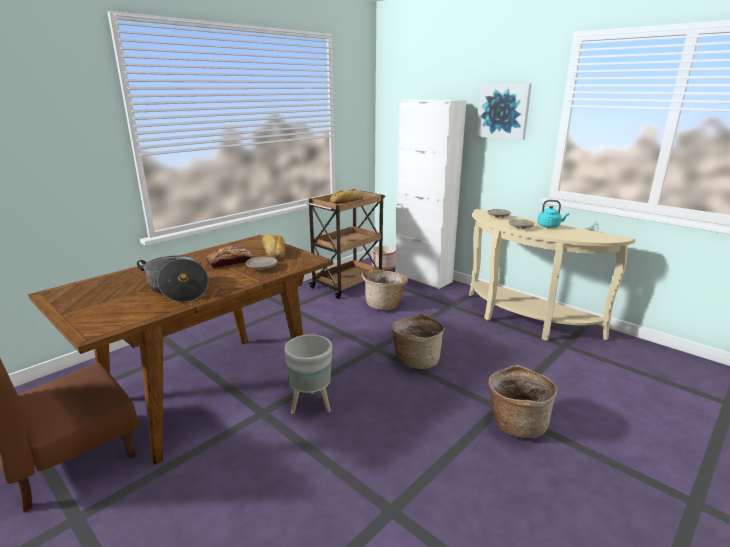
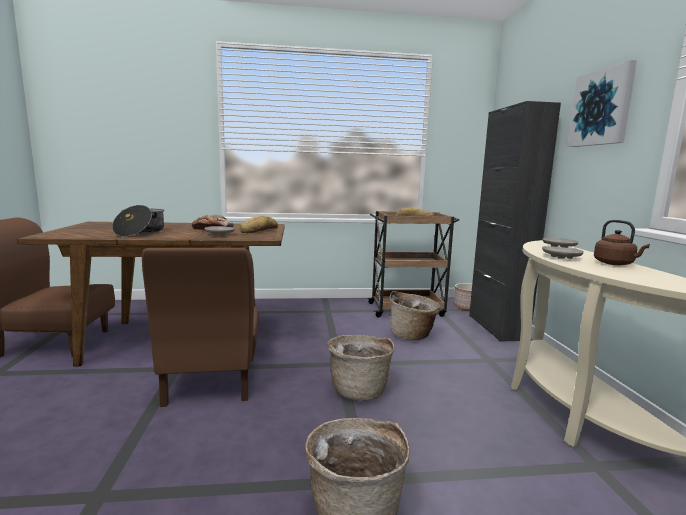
camera: 40 degrees right, 10 degrees down
grey planter [284,334,332,414] -> brown chair [142,248,259,407]
white cabinet [395,99,467,289] -> black cabinet [469,101,561,342]
turquoise kettle [537,200,569,228] -> brown kettle [594,220,650,265]

